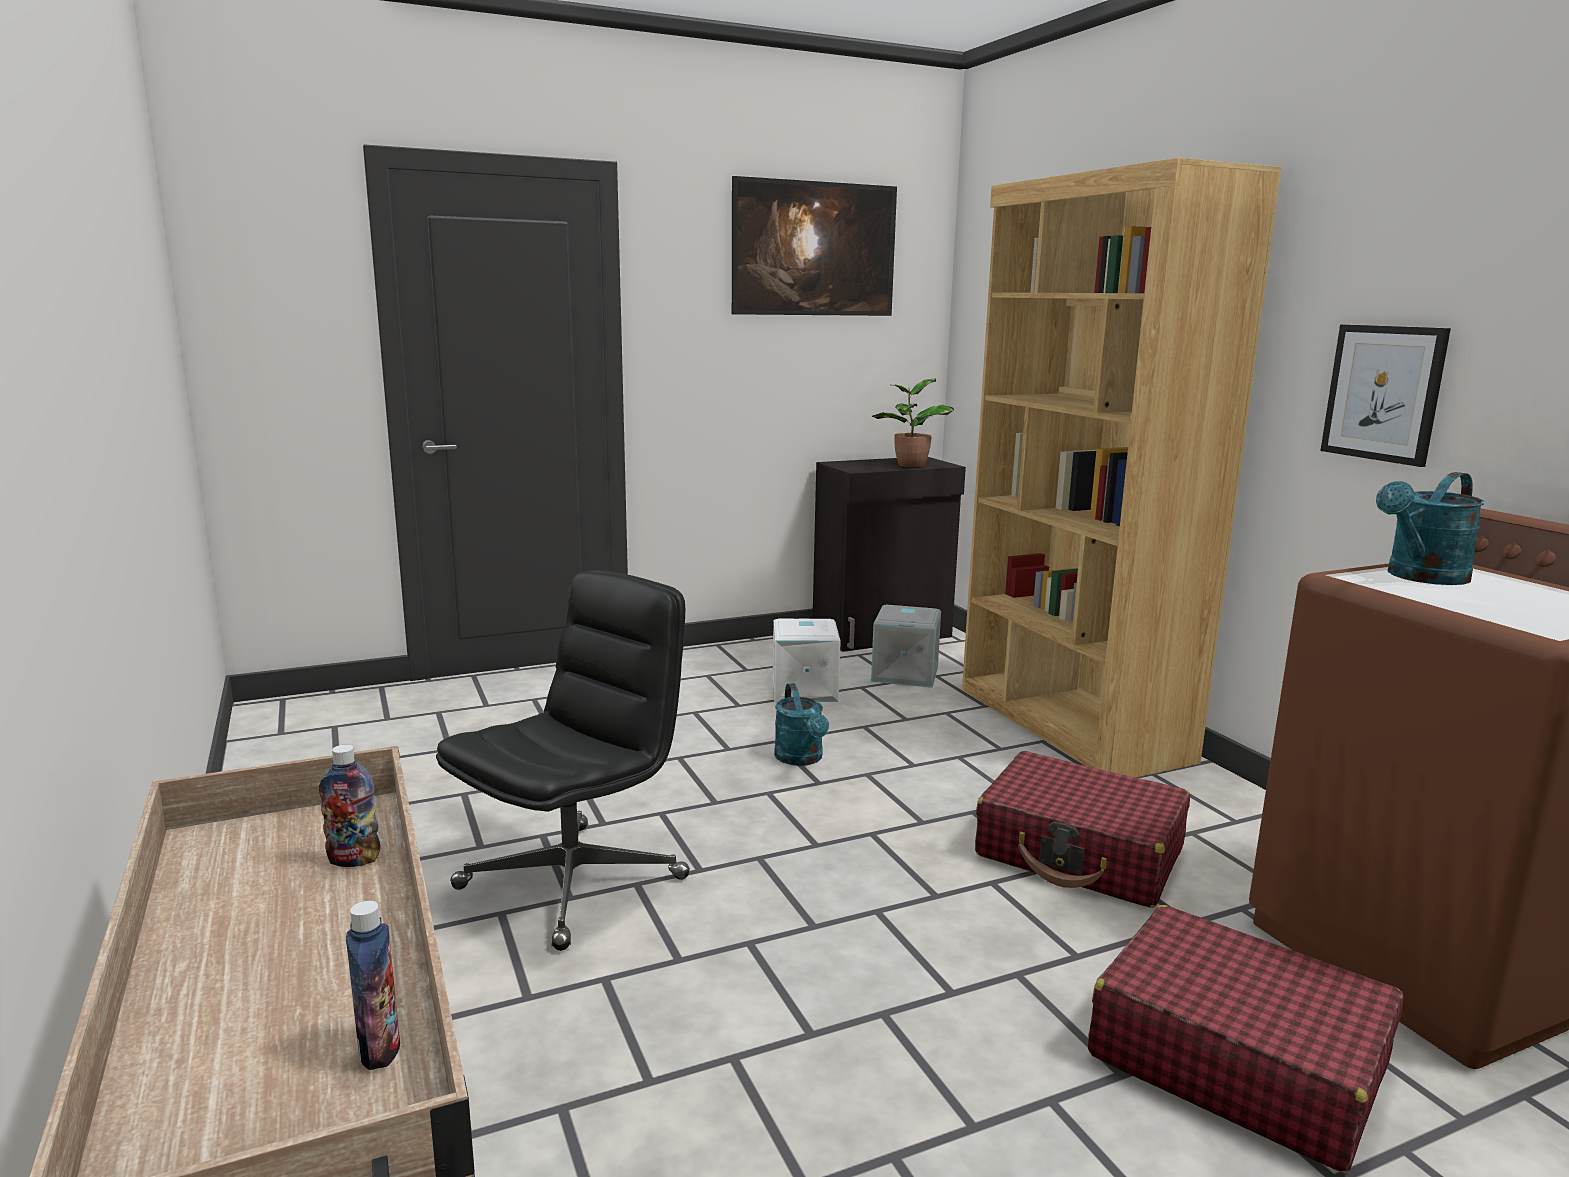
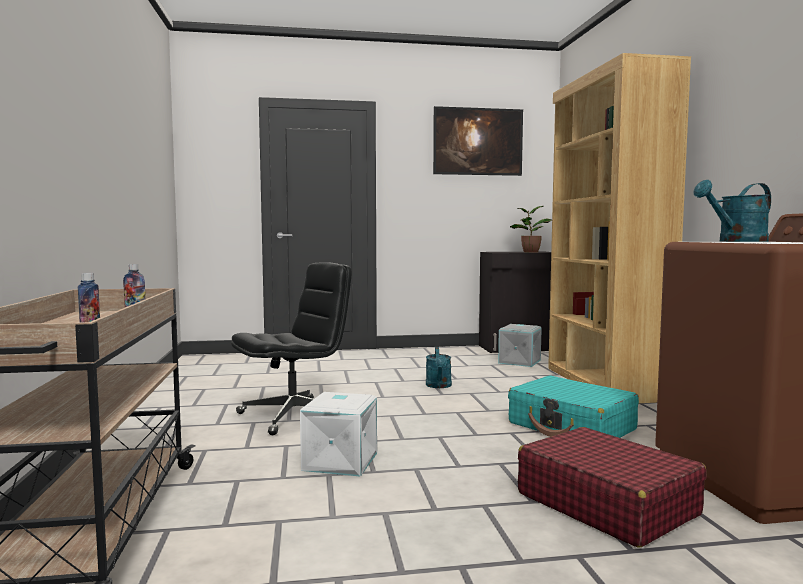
camera: 15 degrees right, 10 degrees down
white storage box [773,619,841,702] -> white storage box moved to [300,392,377,477]
red suitcase [975,751,1190,908] -> turquoise suitcase [508,375,639,438]
picture [1320,325,1451,467] -> none

